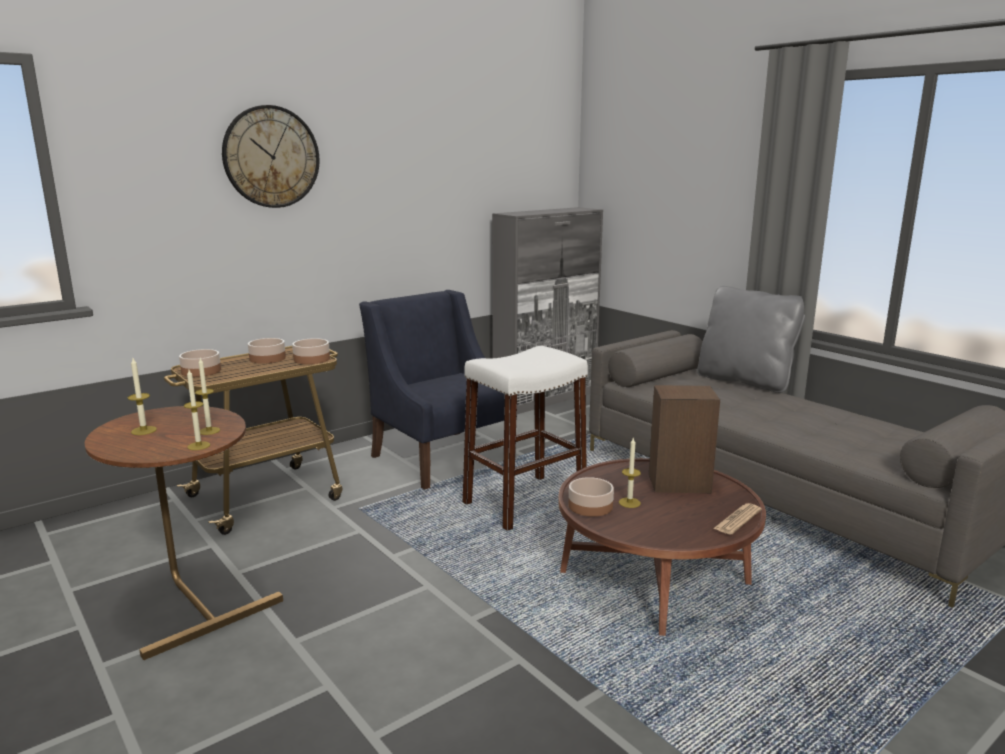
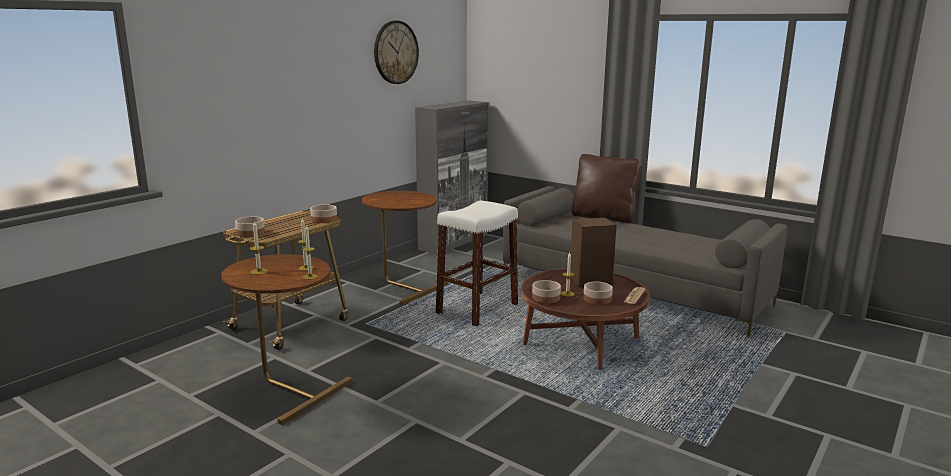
camera: 15 degrees left, 0 degrees up
wall clock [222,105,319,208] -> wall clock moved to [374,21,419,84]
bowl [248,338,286,364] -> bowl moved to [583,282,613,305]
blue armchair [359,290,505,490] -> brown side table [362,191,448,305]
grey pillow [697,286,805,393] -> brown pillow [572,154,641,223]

